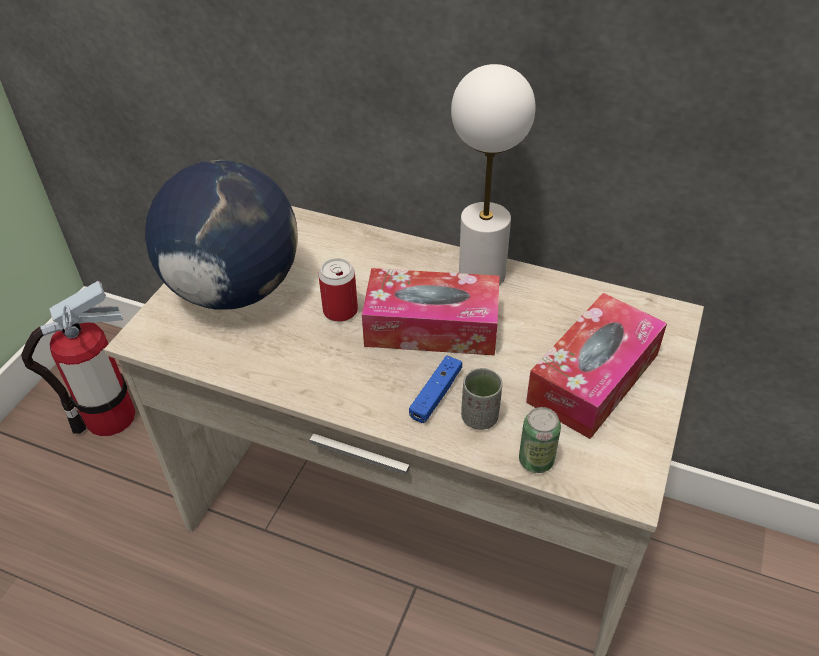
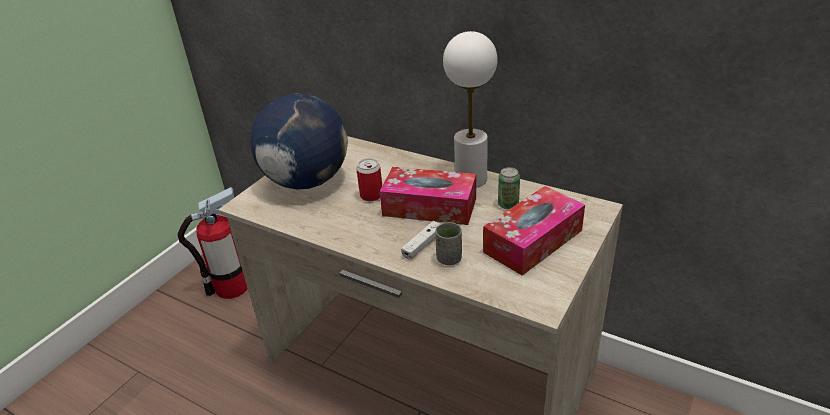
camera: 10 degrees right, 10 degrees down
blue game controller [409,356,462,423] -> white game controller [401,221,441,260]
can [519,407,561,473] -> can moved to [498,167,520,210]

